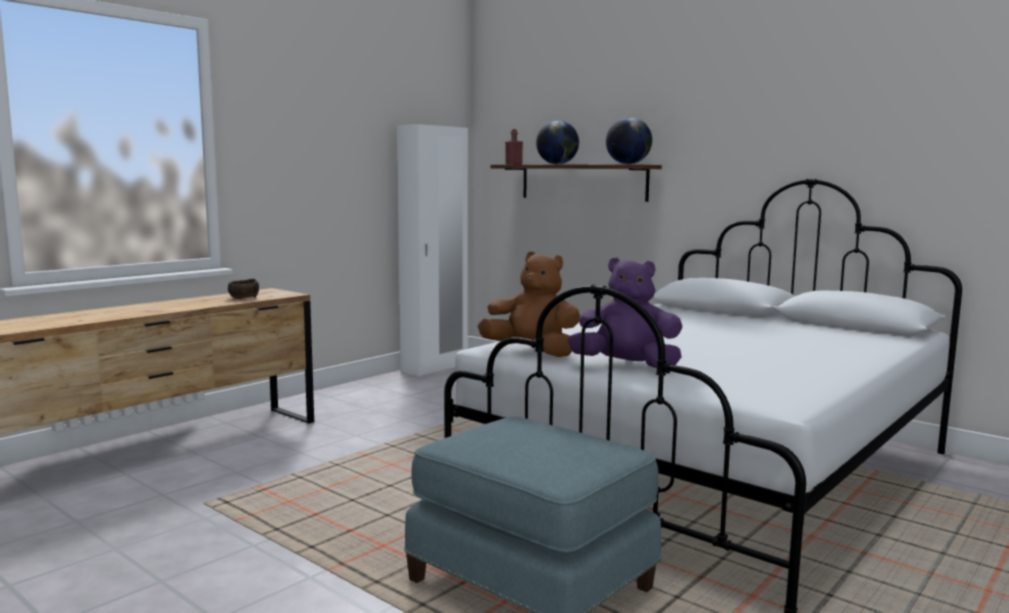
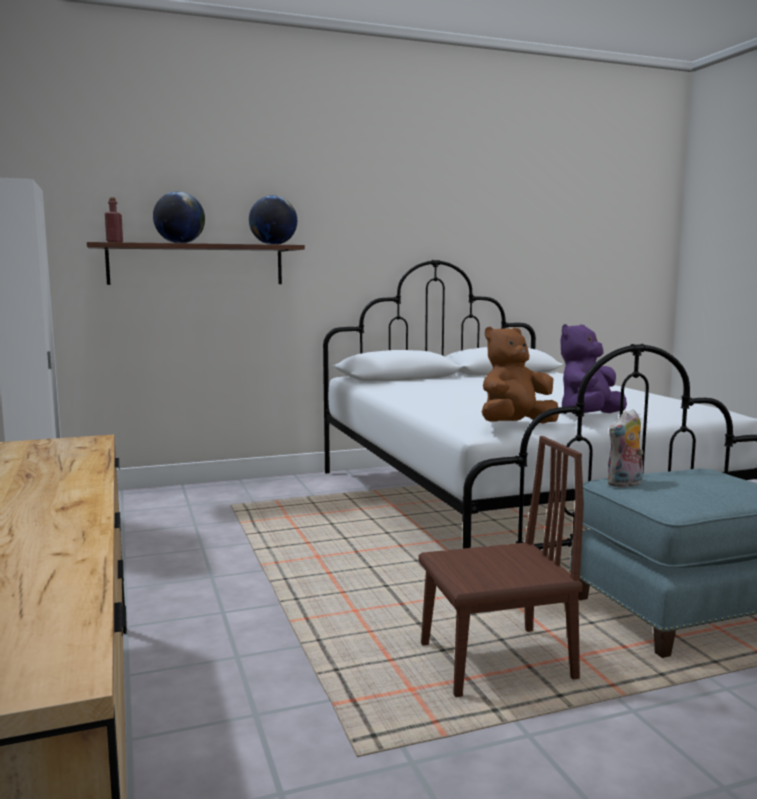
camera: 60 degrees left, 0 degrees up
brown bowl [228,279,259,299] -> none
none -> brown chair [418,436,584,697]
none -> plush toy [608,409,643,487]

